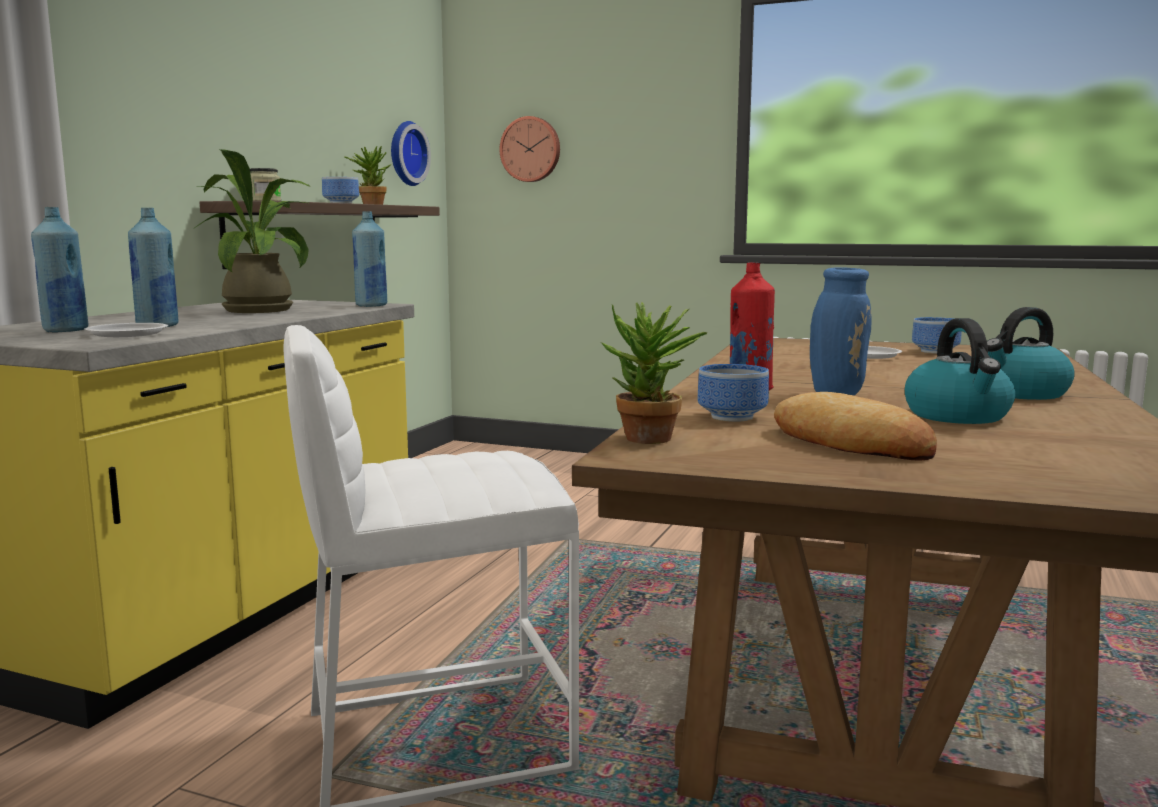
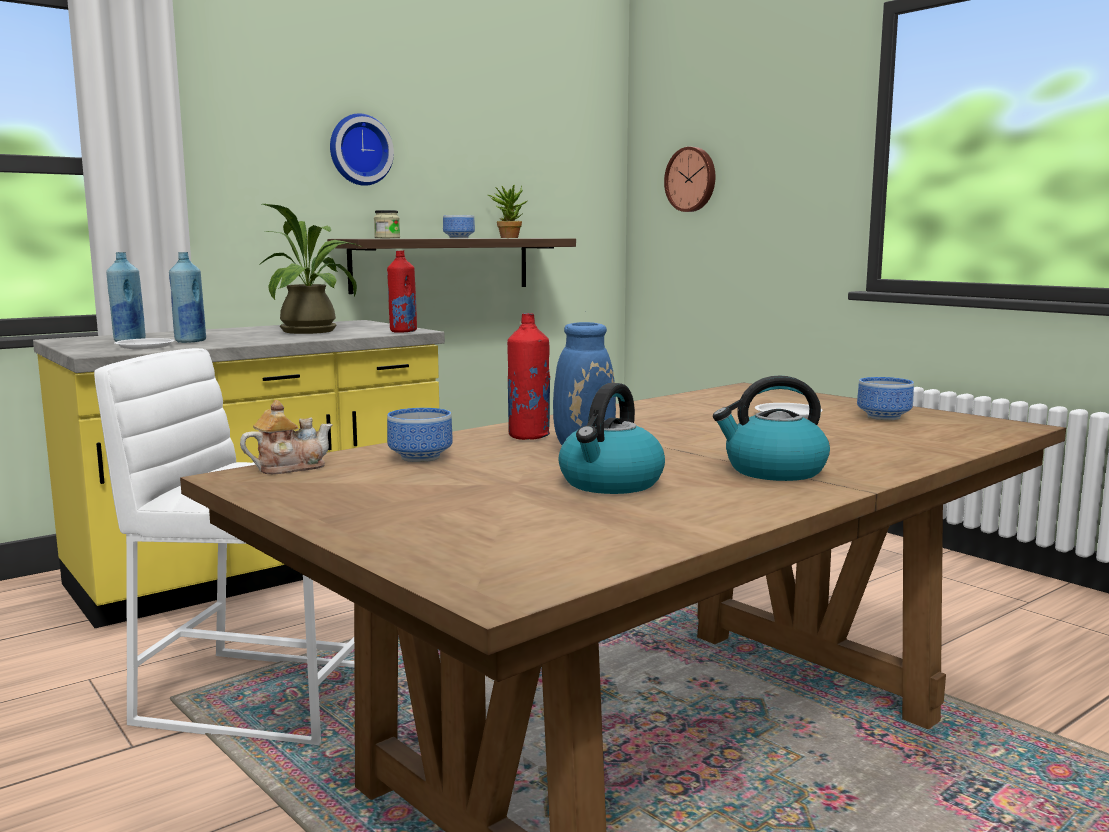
camera: 30 degrees right, 0 degrees up
blue bottle [352,211,387,307] -> red bottle [387,250,417,333]
wall clock [391,121,431,186] -> wall clock moved to [330,113,394,186]
potted plant [601,302,707,444] -> teapot [240,400,333,474]
bread [774,392,937,460] -> none

